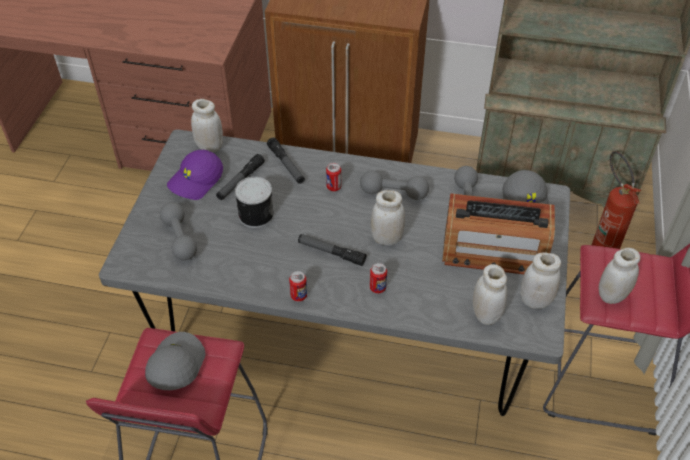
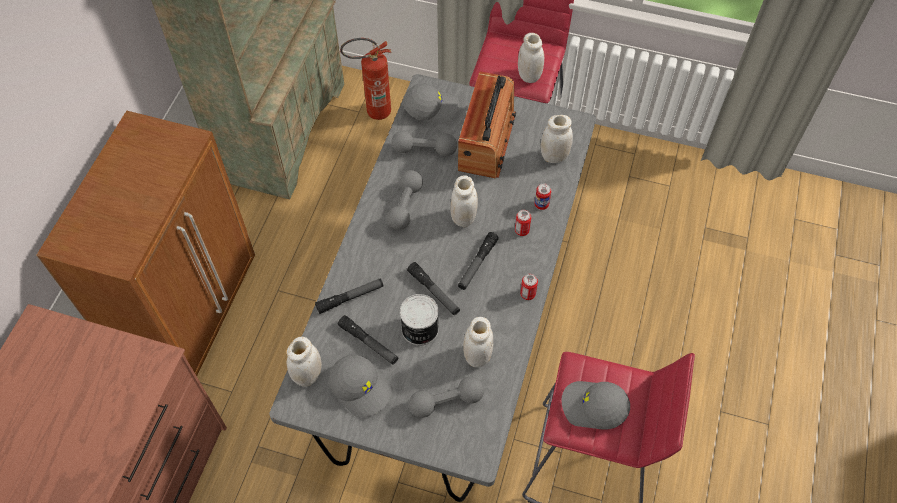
camera: 85 degrees left, 10 degrees up
purple cap [167,150,223,200] -> grey cap [329,354,393,418]
can [326,163,341,191] -> can moved to [534,184,551,210]
white jar [521,252,561,309] -> white jar moved to [463,317,493,368]
none -> flashlight [407,262,460,315]

